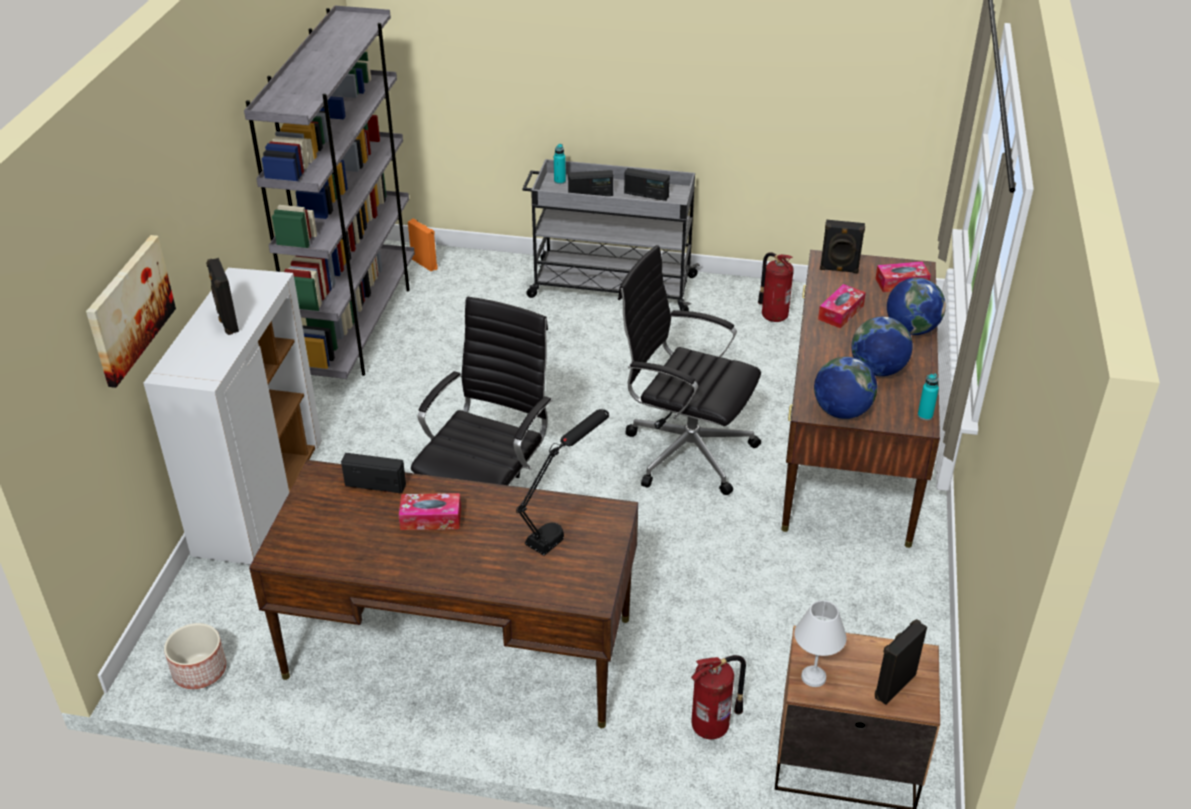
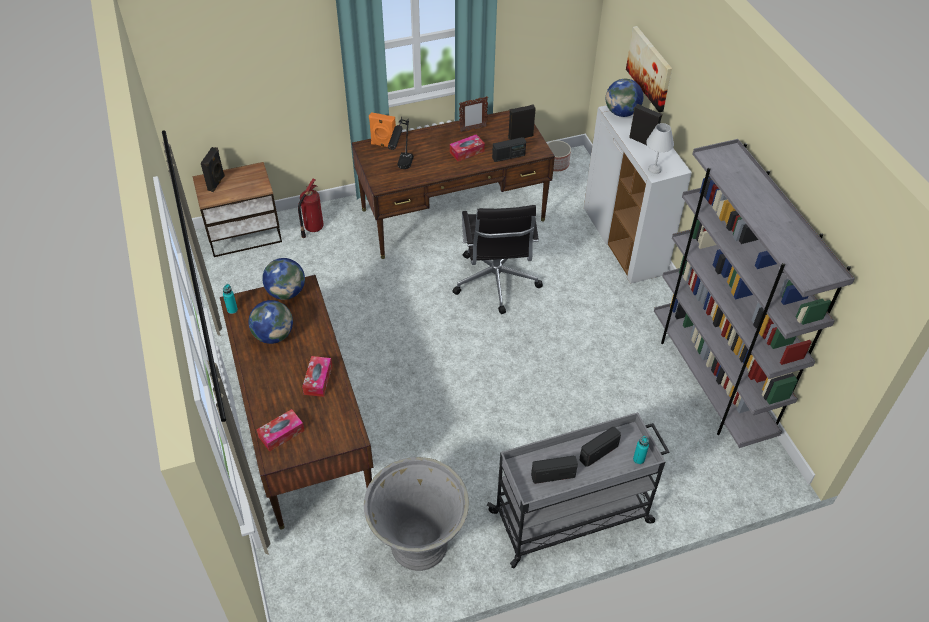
camera: 150 degrees right, 10 degrees up
orange speaker [408,218,438,271] -> orange speaker moved to [369,112,396,147]
black office chair [618,245,761,495] -> none
fire extinguisher [758,252,794,322] -> grey planter [364,457,469,571]
white table lamp [794,600,847,687] -> white table lamp moved to [646,123,674,174]
black speaker [820,220,865,273] -> black speaker moved to [508,104,536,140]
globe [887,278,946,335] -> globe moved to [606,79,643,117]
none -> picture frame [459,96,488,132]

